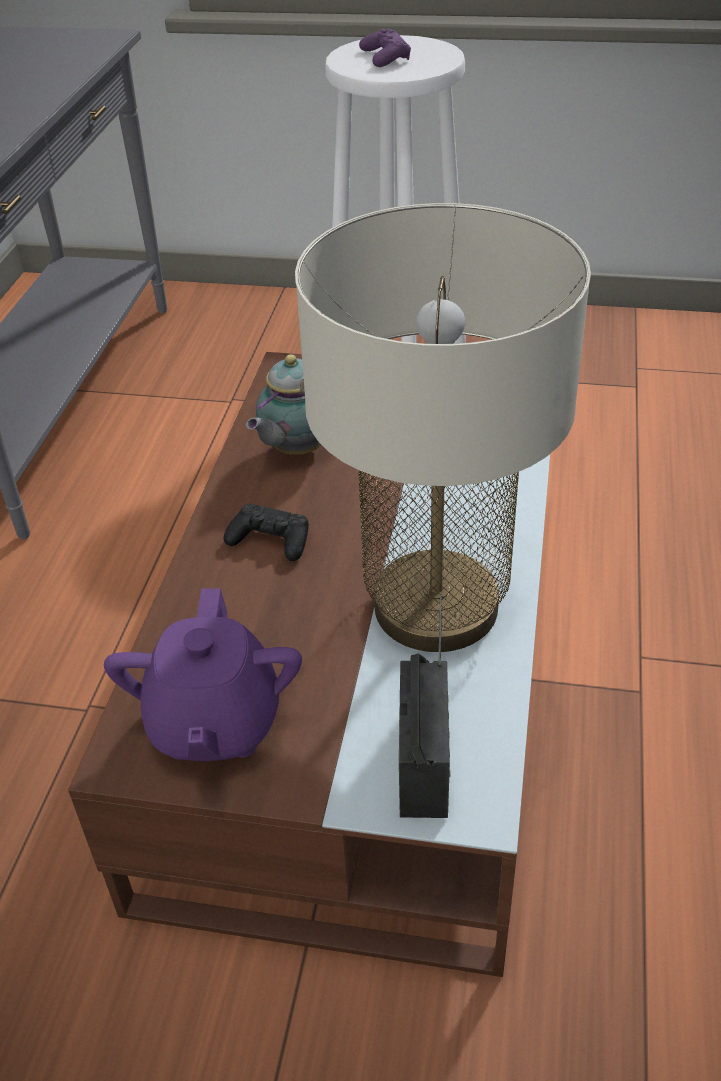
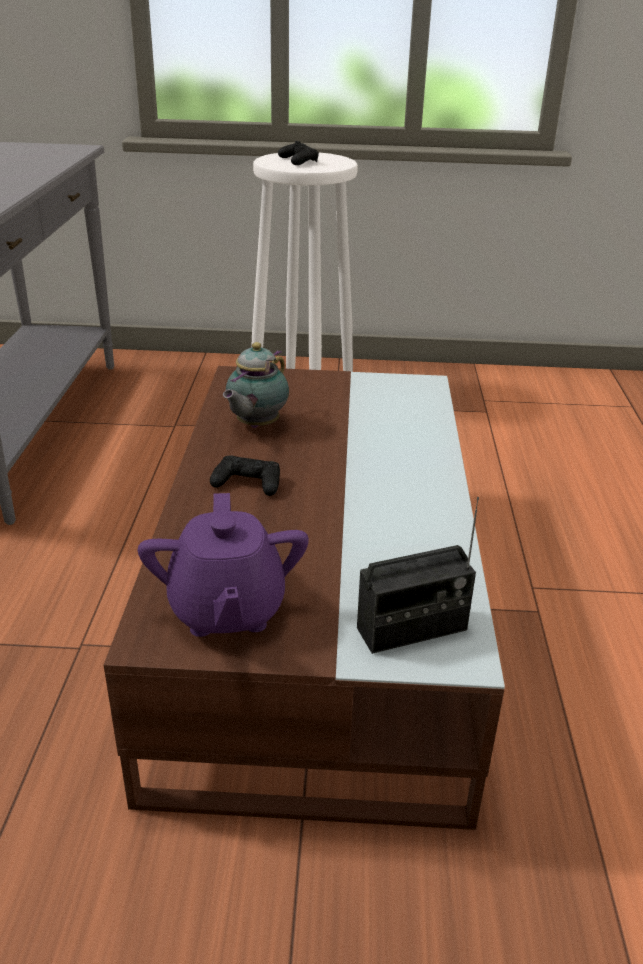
camera: 10 degrees left, 10 degrees down
table lamp [295,203,591,652] -> none
purple game controller [359,29,411,67] -> black game controller [278,141,319,165]
radio [399,595,451,818] -> radio turned 75 degrees clockwise [357,497,479,654]

